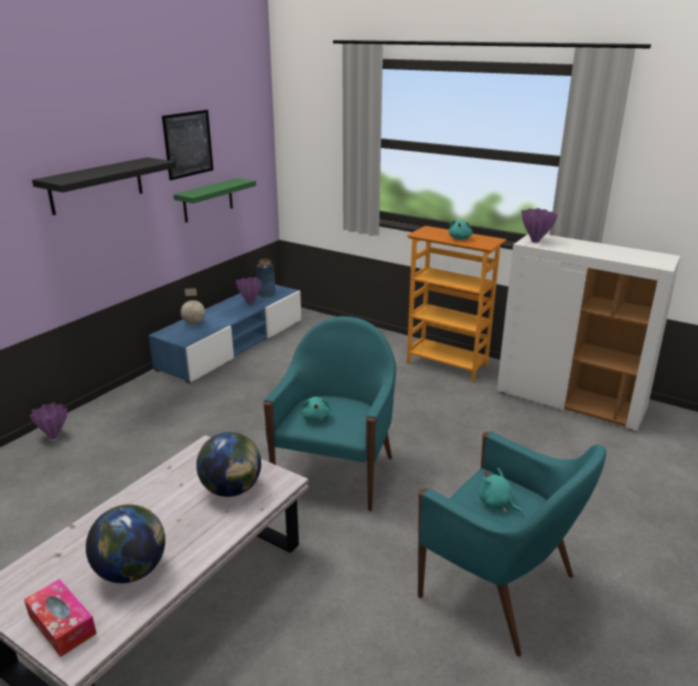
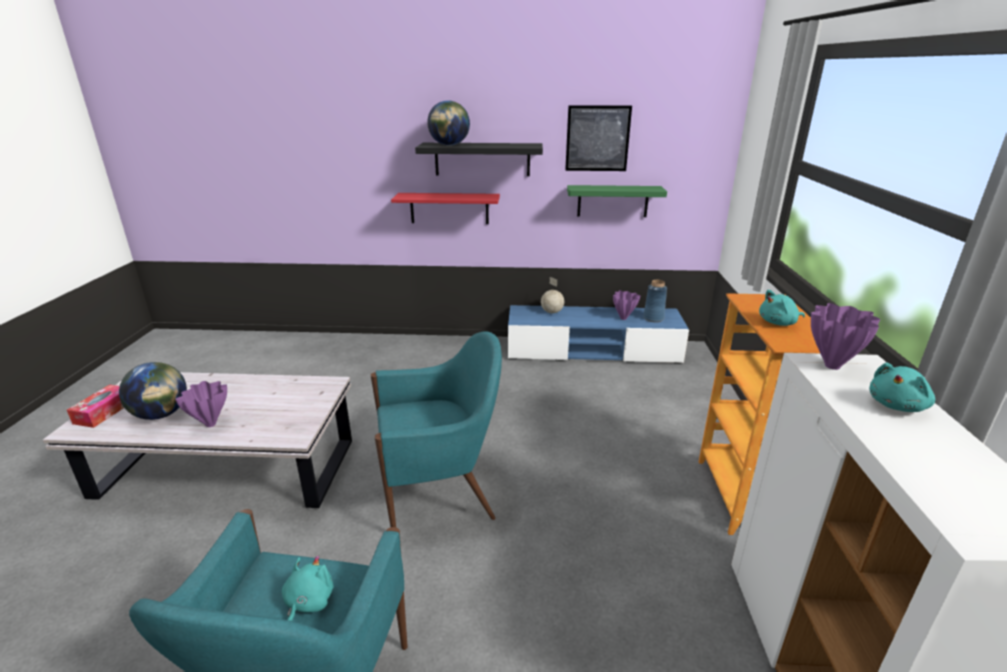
camera: 60 degrees right, 0 degrees up
purple vase [30,402,67,439] -> purple vase moved to [175,381,227,427]
globe [196,432,261,497] -> globe moved to [427,101,470,146]
turquoise plush toy [301,397,331,422] -> turquoise plush toy moved to [869,363,935,412]
none -> red shelf [391,193,500,224]

